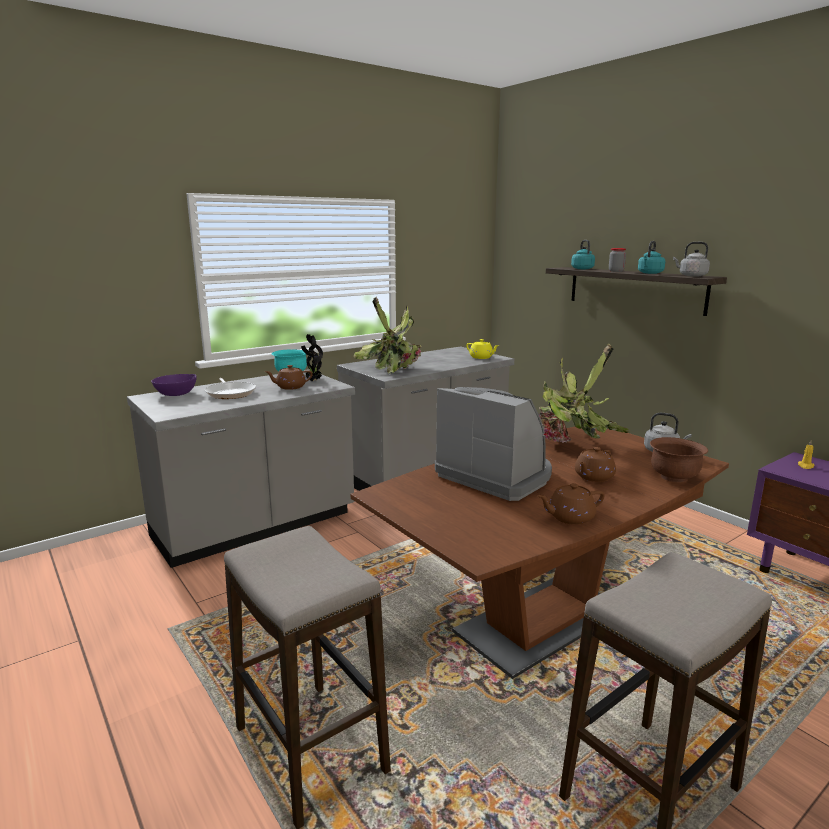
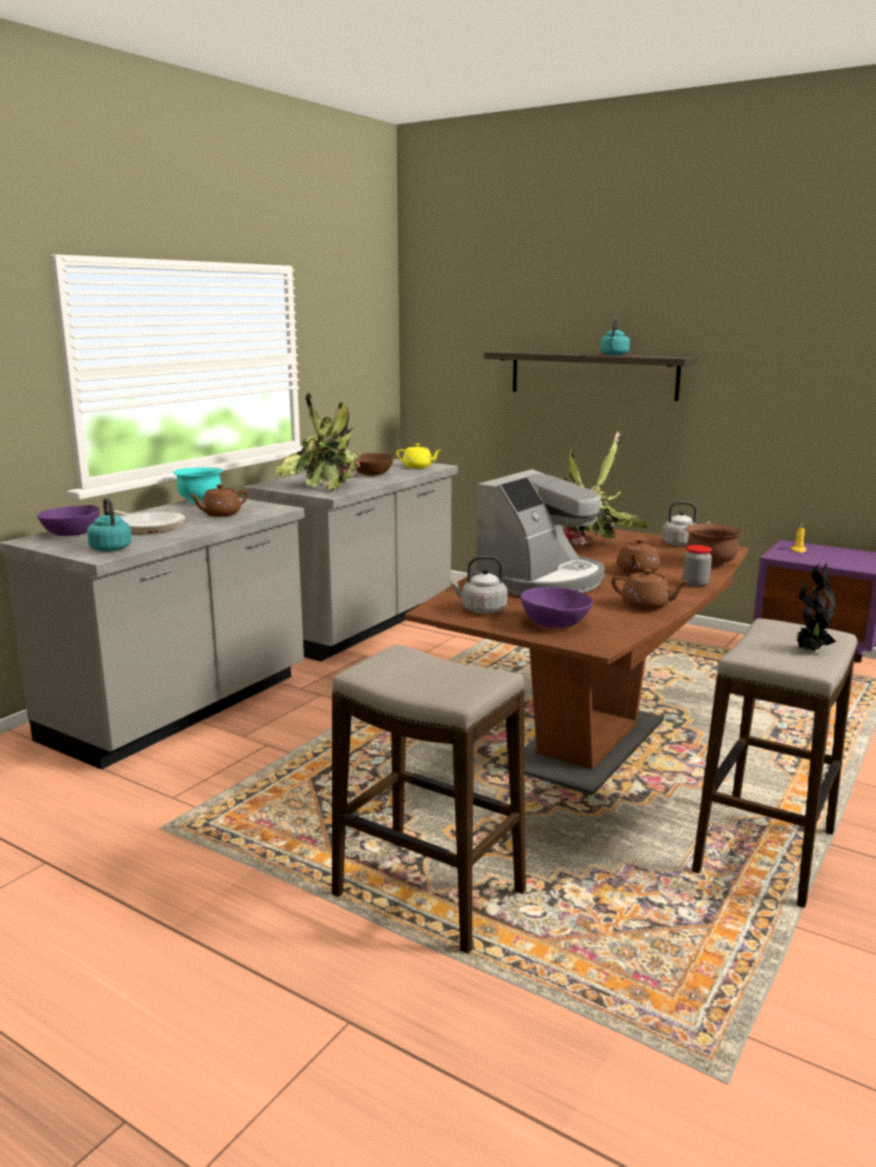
camera: 20 degrees left, 0 degrees up
potted plant [301,334,323,381] -> potted plant moved to [797,563,836,652]
coffee machine [435,387,552,501] -> coffee machine turned 105 degrees clockwise [471,469,605,596]
brown teapot [537,483,605,525] -> brown teapot turned 120 degrees counterclockwise [611,569,690,610]
turquoise kettle [571,240,595,269] -> turquoise kettle moved to [87,498,132,551]
jar [609,248,626,272] -> jar moved to [683,545,712,587]
grey kettle [673,242,710,277] -> grey kettle moved to [450,556,508,614]
none -> brown bowl [356,453,394,476]
none -> purple bowl [521,587,593,628]

